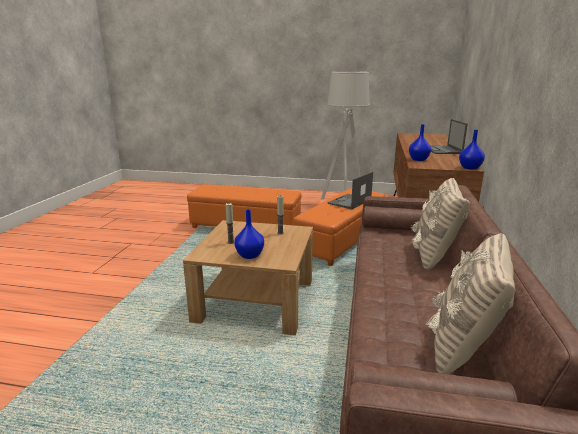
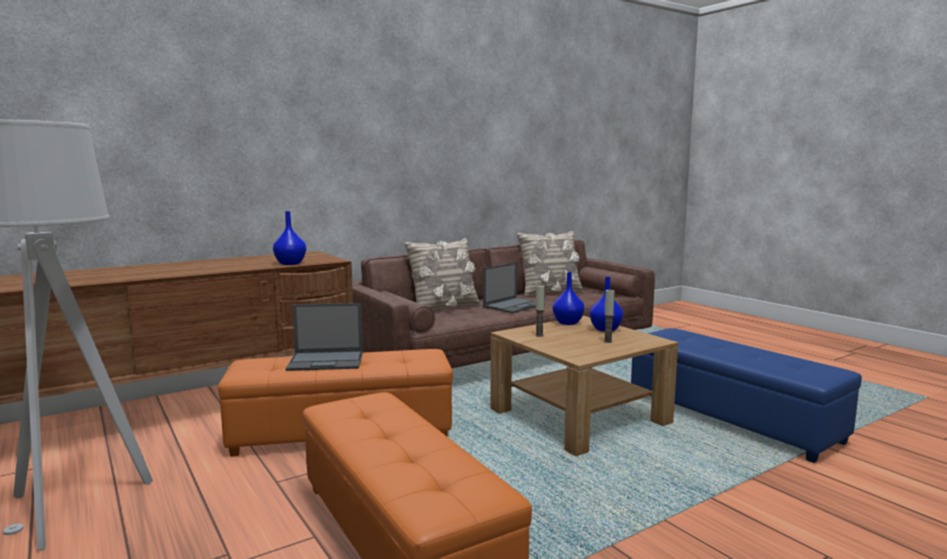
camera: 135 degrees left, 10 degrees down
laptop [431,119,468,154] -> laptop moved to [483,262,545,313]
blue vase [459,130,485,170] -> blue vase moved to [553,272,584,325]
none -> blue ottoman [631,328,862,463]

